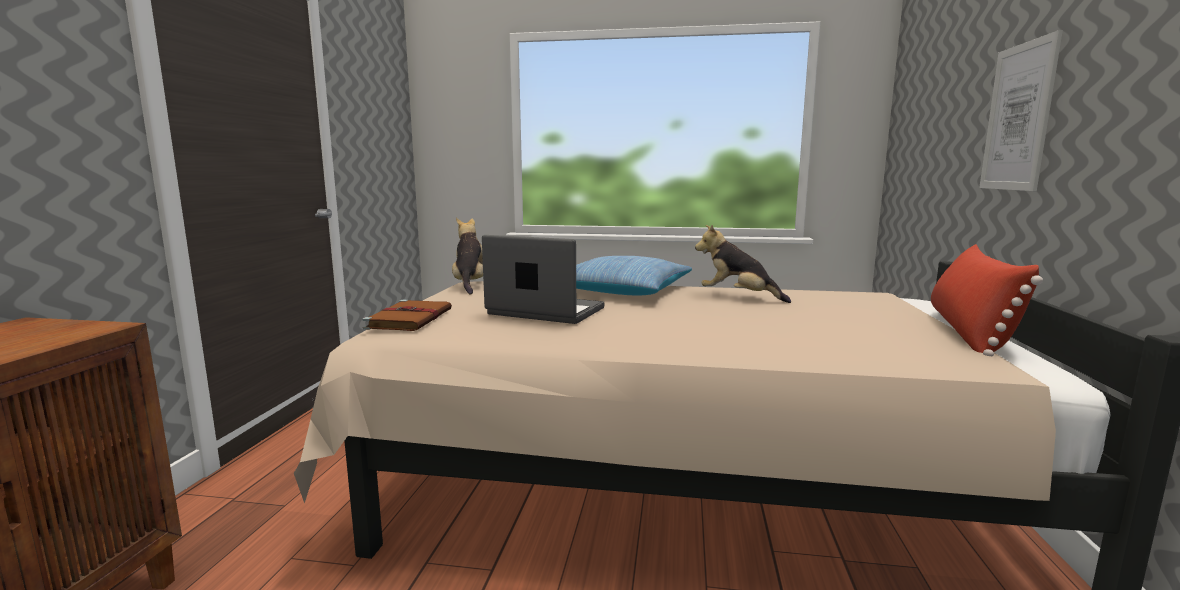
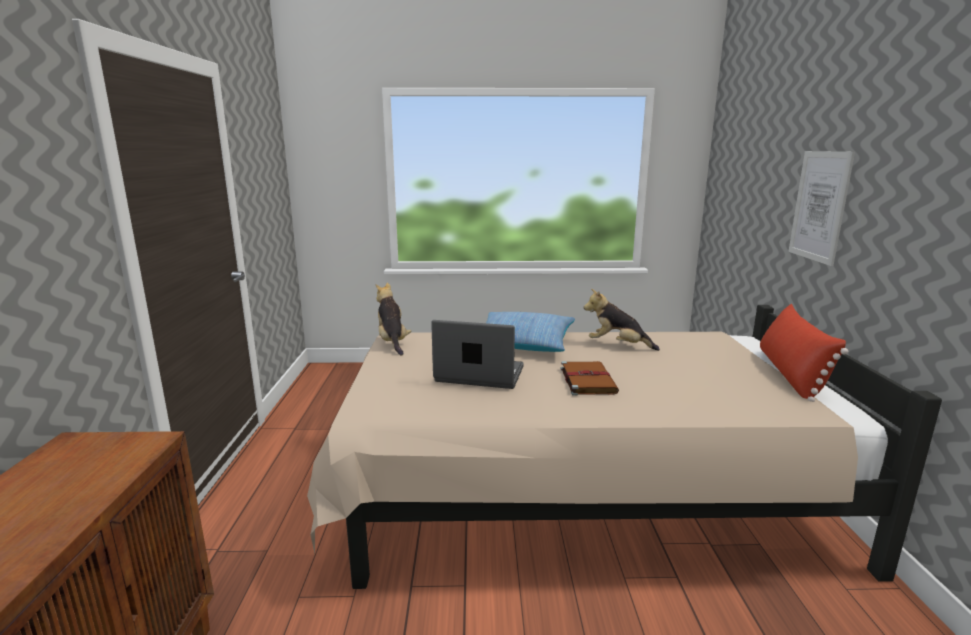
camera: 10 degrees left, 5 degrees up
brown book [362,300,452,331] -> brown book moved to [561,361,619,395]

